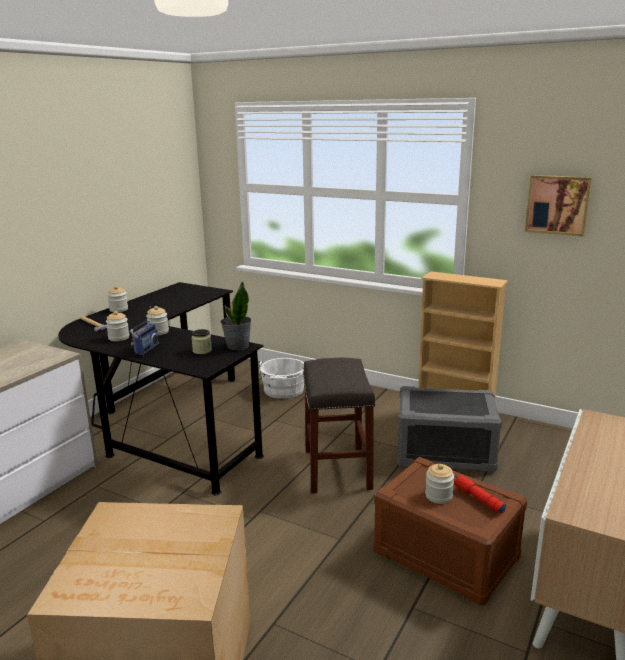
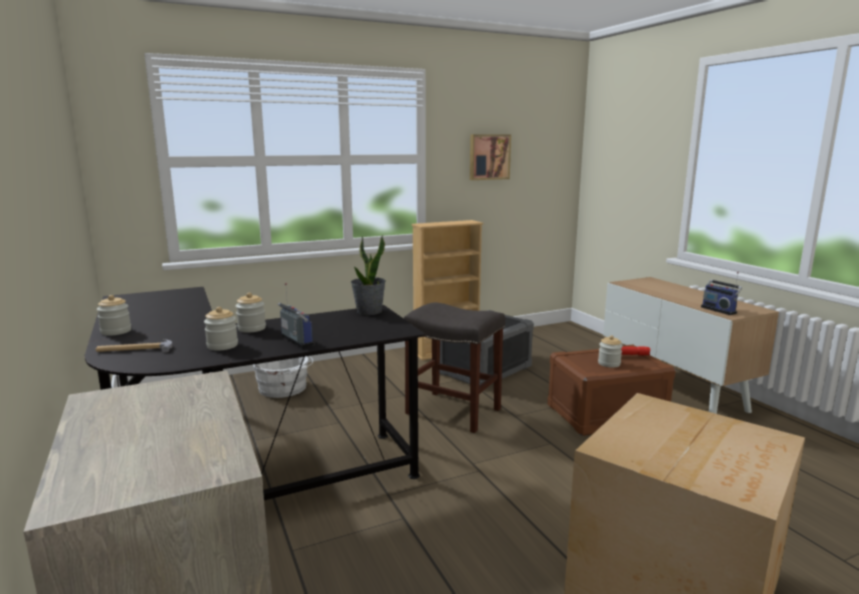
camera: 55 degrees left, 5 degrees down
jar [191,329,212,354] -> none
none -> radio [701,272,742,315]

